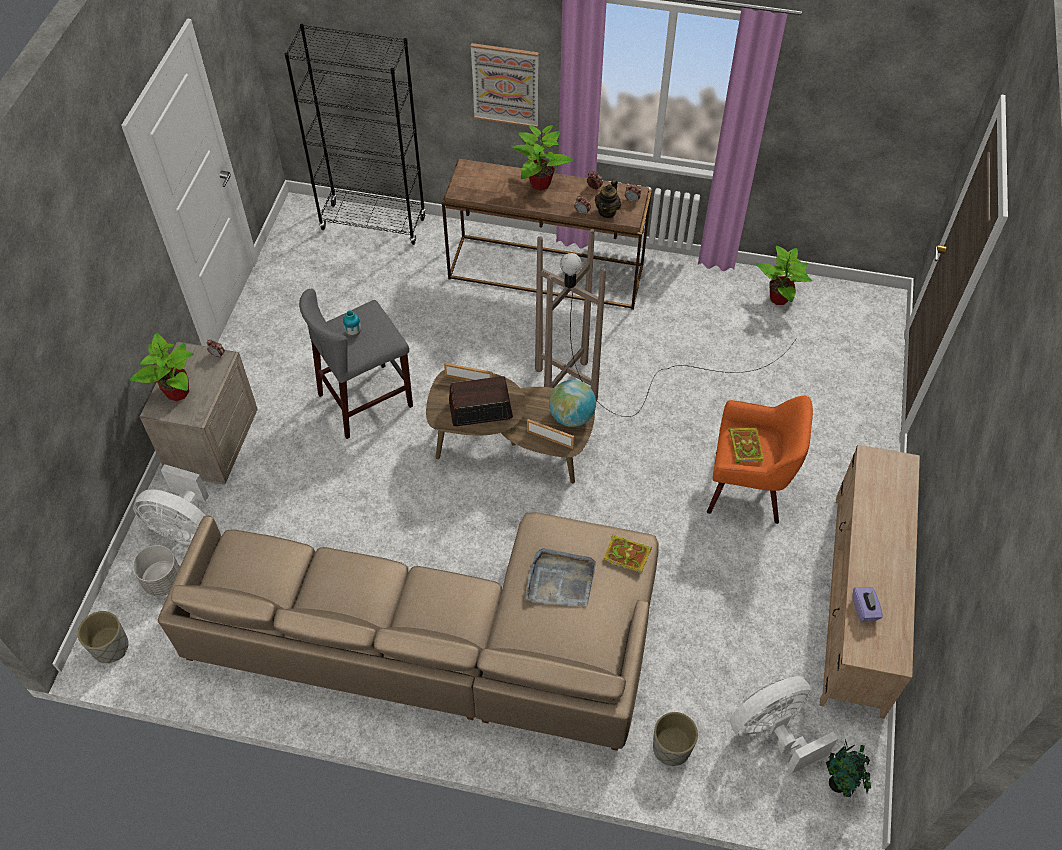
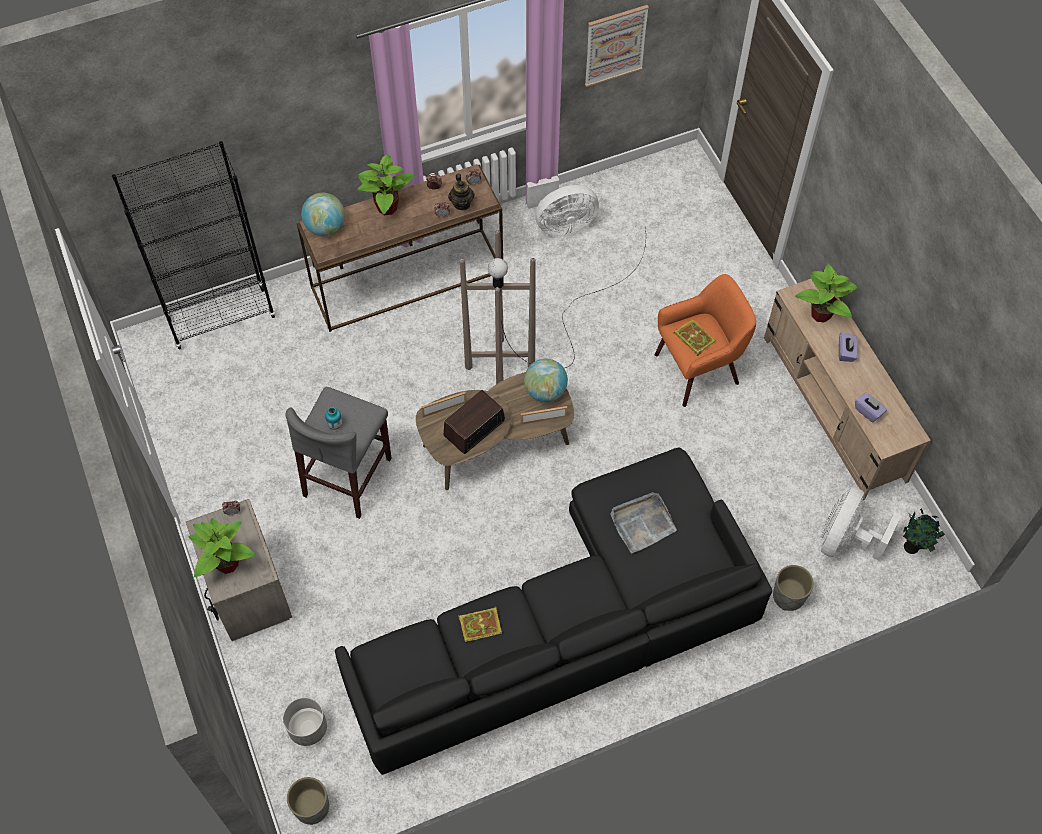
camera: 35 degrees left, 5 degrees up
white fan [133,464,209,545] -> white fan moved to [527,176,599,236]
beige sofa [158,512,658,751] -> black sofa [335,447,772,775]
picture [470,43,539,128] -> picture moved to [585,5,649,87]
book [604,535,652,573] -> book moved to [458,607,502,642]
potted plant [756,246,812,305] -> potted plant moved to [795,264,858,323]
none -> globe [301,193,345,236]
none -> purple tissue box [839,332,858,362]

